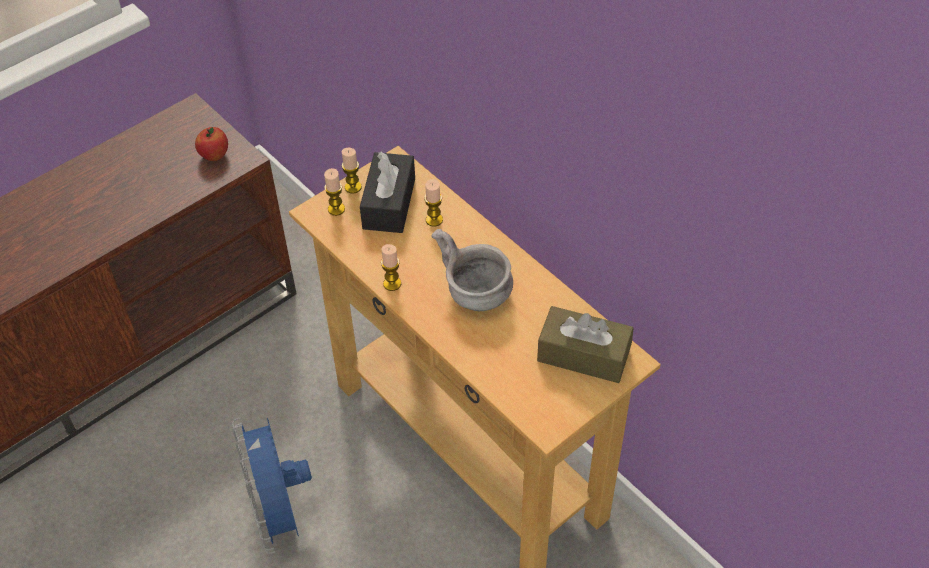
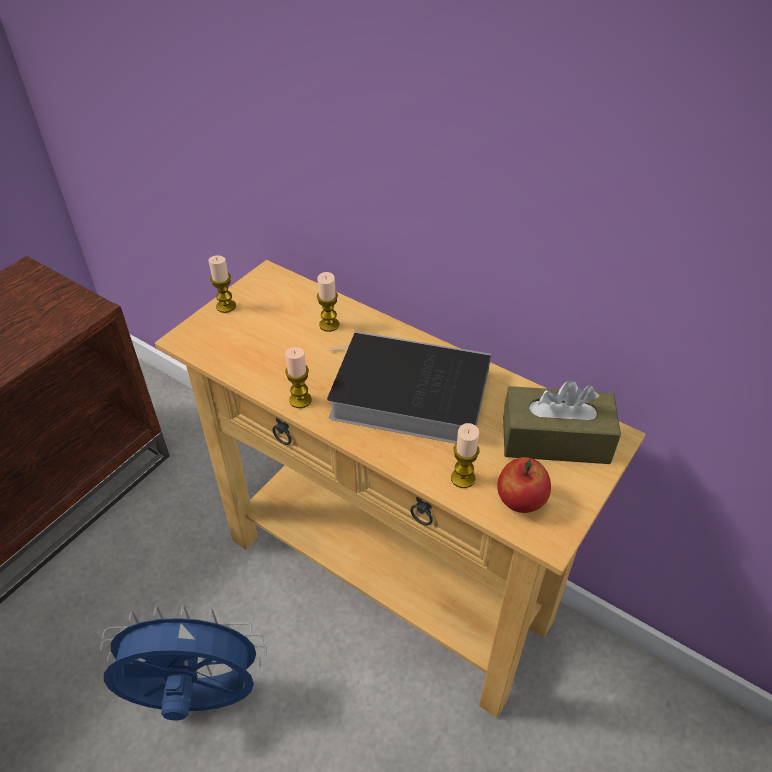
camera: 15 degrees left, 5 degrees down
apple [195,127,228,161] -> apple moved to [497,457,551,513]
blue fan [232,417,312,554] -> blue fan turned 120 degrees clockwise [100,605,267,720]
candle [324,168,345,216] -> candle moved to [451,423,480,488]
black tissue box [360,152,415,233] -> none
grey bowl [431,229,513,311] -> book [327,331,491,444]

